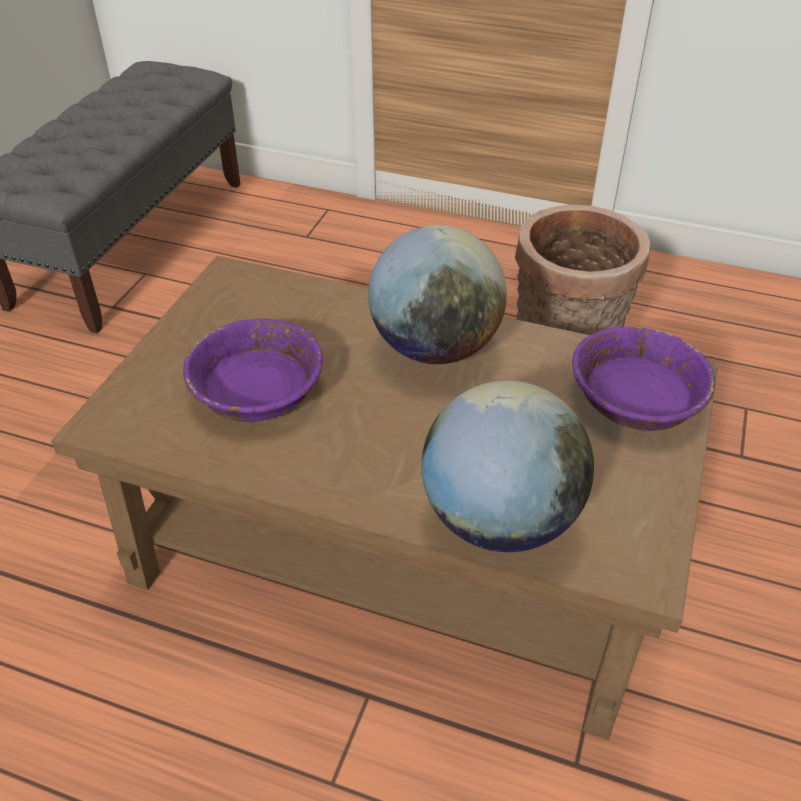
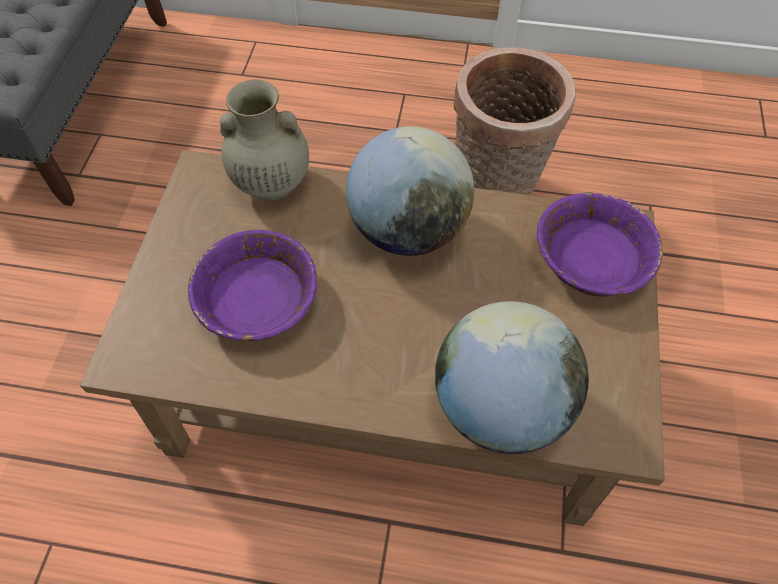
camera: 10 degrees left, 15 degrees up
none -> beige vase [220,79,309,200]

